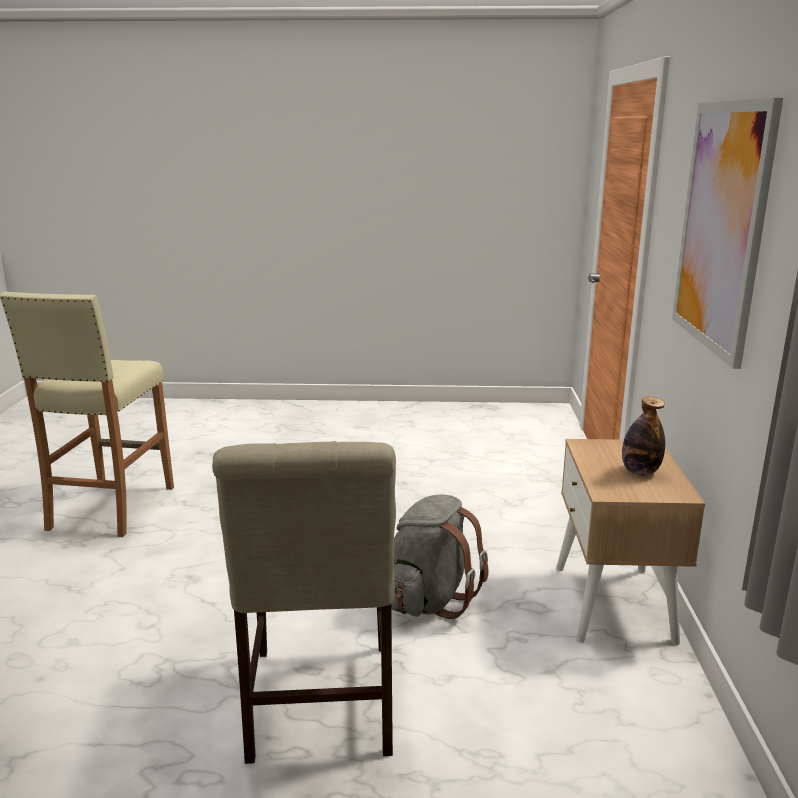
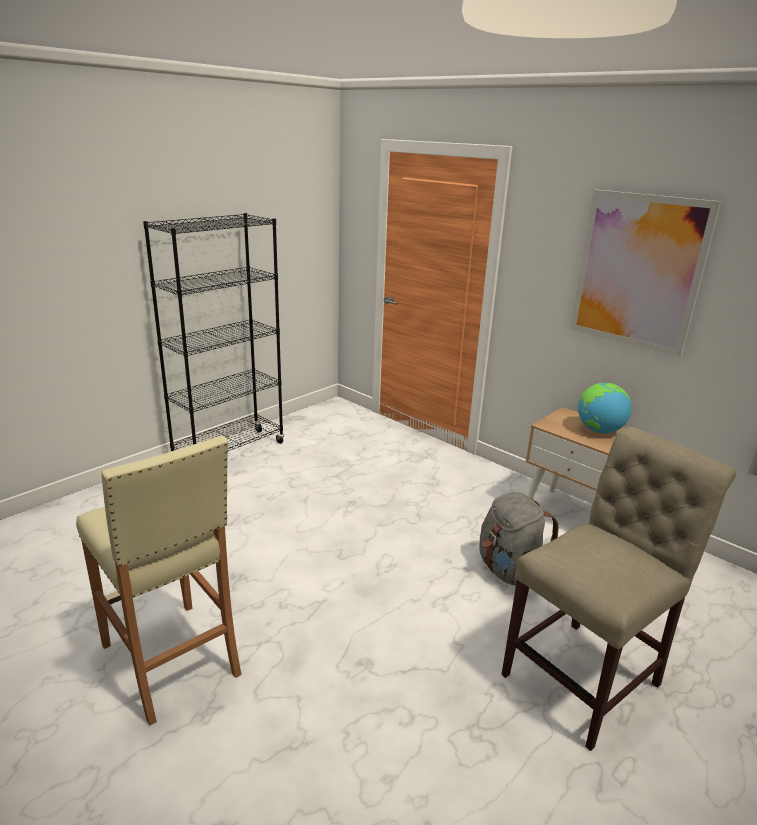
camera: 50 degrees left, 5 degrees up
beige chair [212,441,396,764] -> beige chair turned 75 degrees counterclockwise [502,427,736,751]
bottle [622,396,665,476] -> globe [578,383,631,433]
none -> black bookcase [143,213,284,452]

